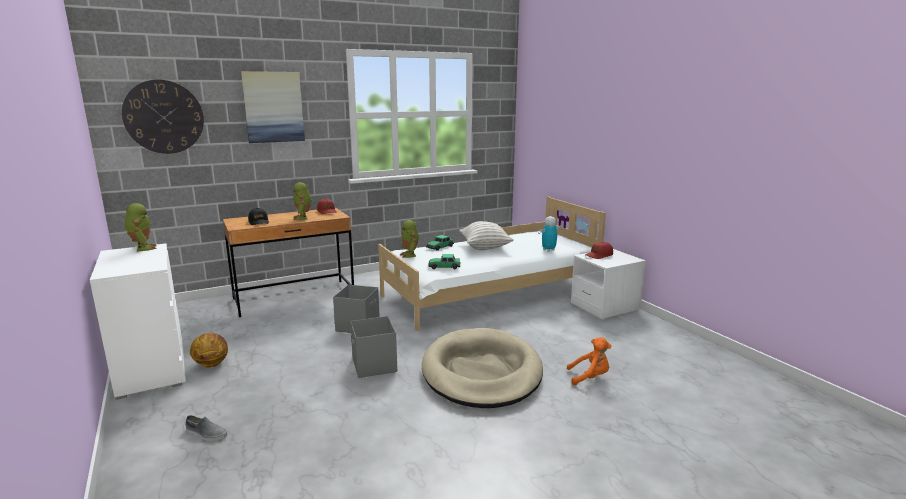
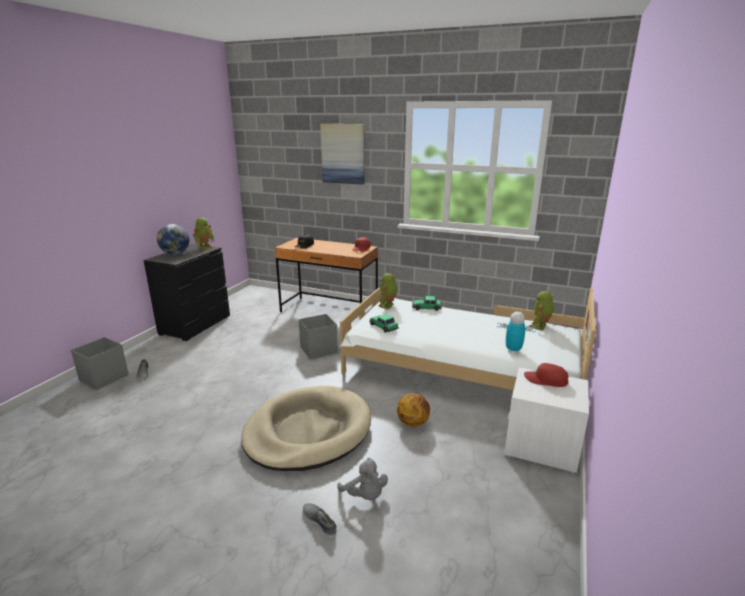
camera: 50 degrees right, 5 degrees up
white dresser [90,243,186,400] -> black dresser [144,244,230,341]
wall clock [122,80,204,154] -> none
basketball [190,333,228,368] -> basketball moved to [397,393,430,427]
toy robot [293,182,312,220] -> toy robot moved to [530,291,554,331]
grey storage box [350,316,397,378] -> grey storage box moved to [71,337,129,390]
pillow [459,221,514,250] -> none
orange plush toy [567,337,611,385] -> grey plush toy [337,458,388,500]
none -> globe [157,224,189,255]
none -> grey shoe [303,503,337,538]

